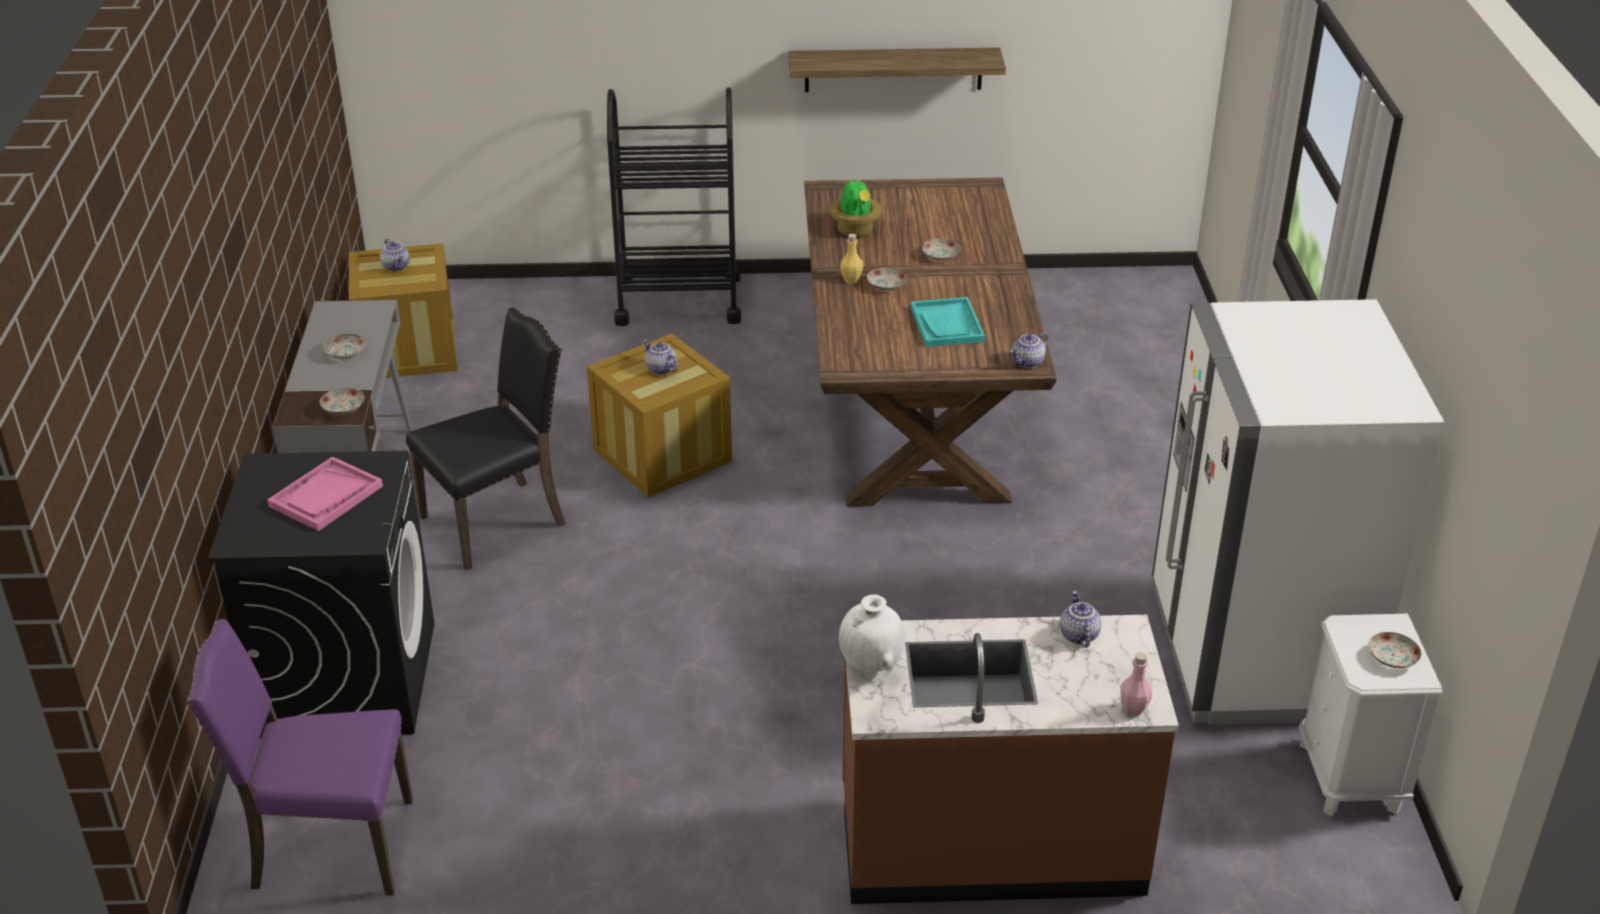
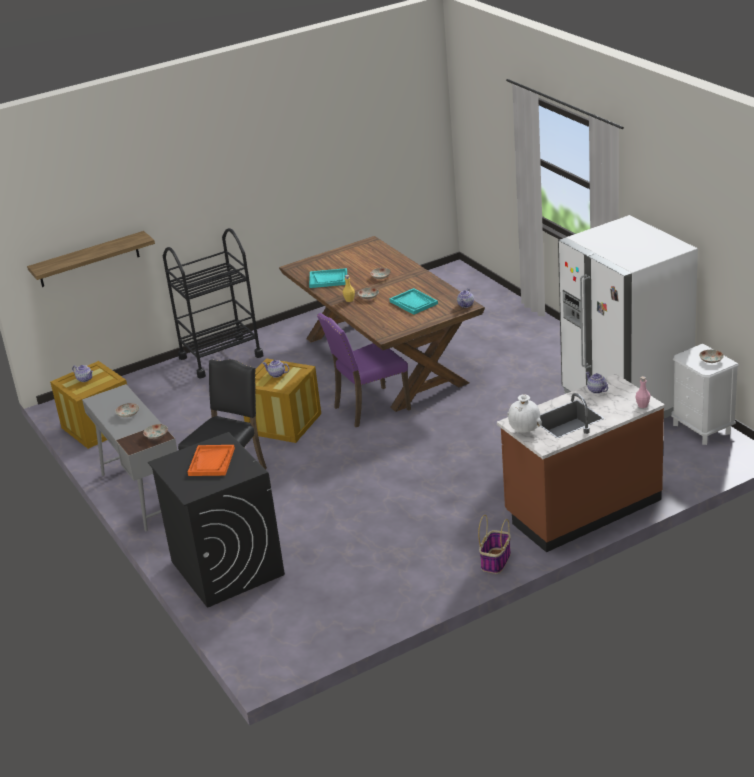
camera: 25 degrees left, 5 degrees down
purple chair [186,619,413,895] -> purple chair moved to [317,313,411,427]
pink tray [267,456,383,531] -> orange tray [188,445,235,476]
shelf [788,48,1006,92] -> shelf moved to [27,231,155,287]
potted plant [830,176,881,237] -> turquoise tray [309,268,347,288]
none -> basket [478,515,511,574]

